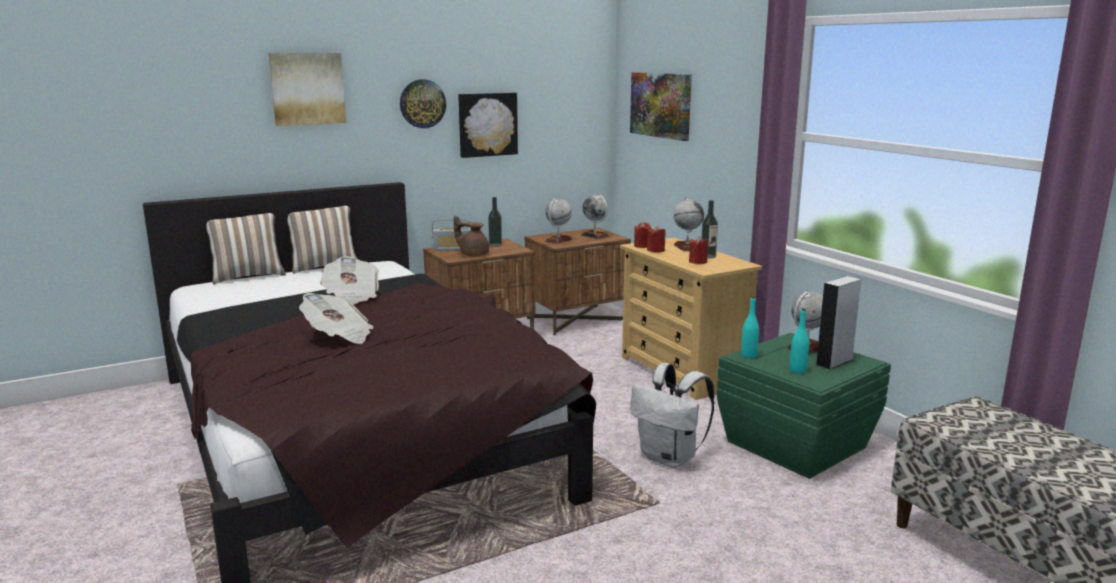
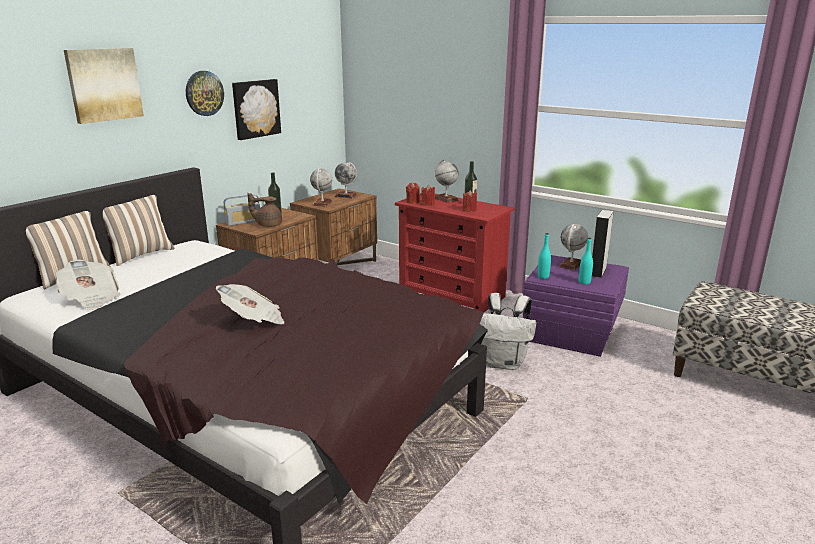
camera: 25 degrees left, 5 degrees up
newspaper [320,256,379,305] -> newspaper moved to [56,260,121,310]
beige dresser [620,238,762,400] -> red dresser [395,193,515,312]
picture [630,72,692,141] -> none
green storage box [717,333,891,479] -> purple storage box [523,255,629,357]

